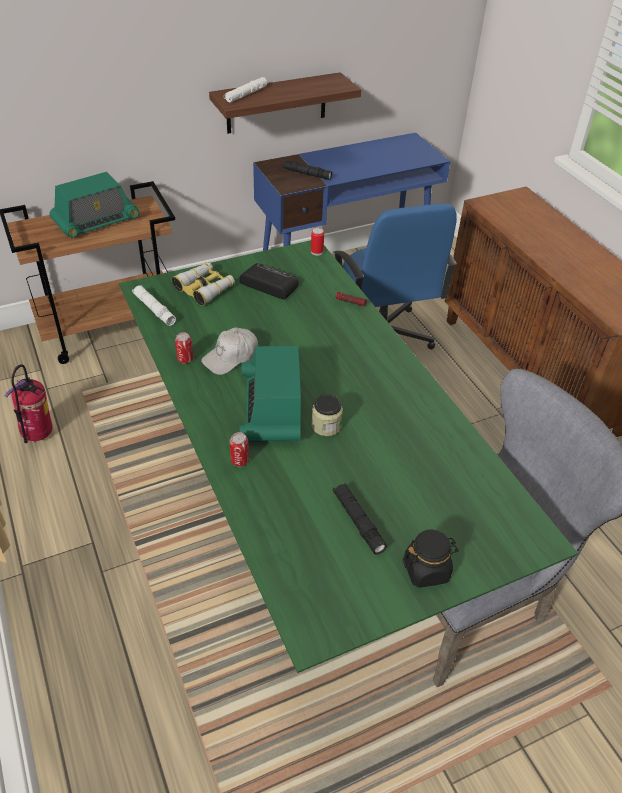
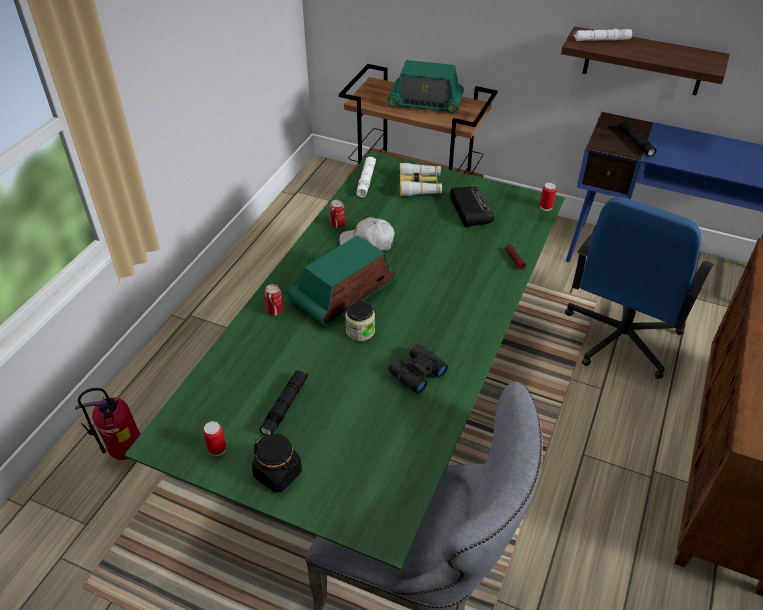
camera: 50 degrees right, 0 degrees up
fire extinguisher [5,364,52,443] -> fire extinguisher moved to [75,388,141,460]
none -> can [203,421,226,456]
none -> black binoculars [388,344,448,394]

